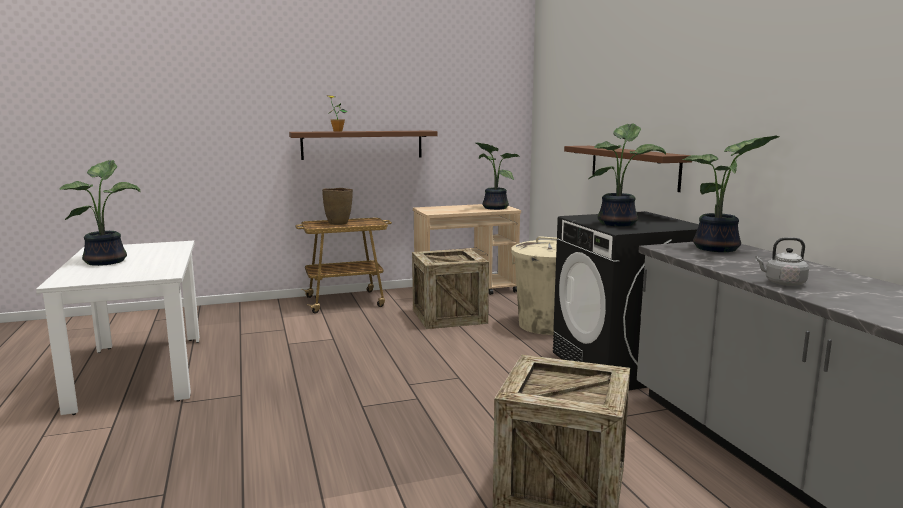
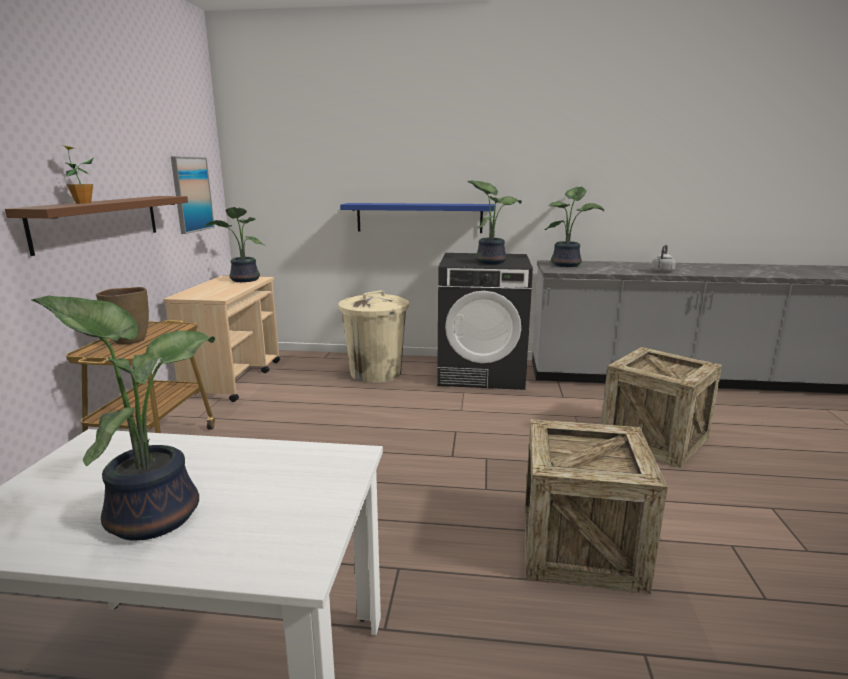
camera: 65 degrees left, 5 degrees up
crate [412,249,489,329] -> crate moved to [525,419,668,594]
brown shelf [564,146,692,192] -> blue shelf [340,203,494,233]
none -> picture [171,156,215,234]

